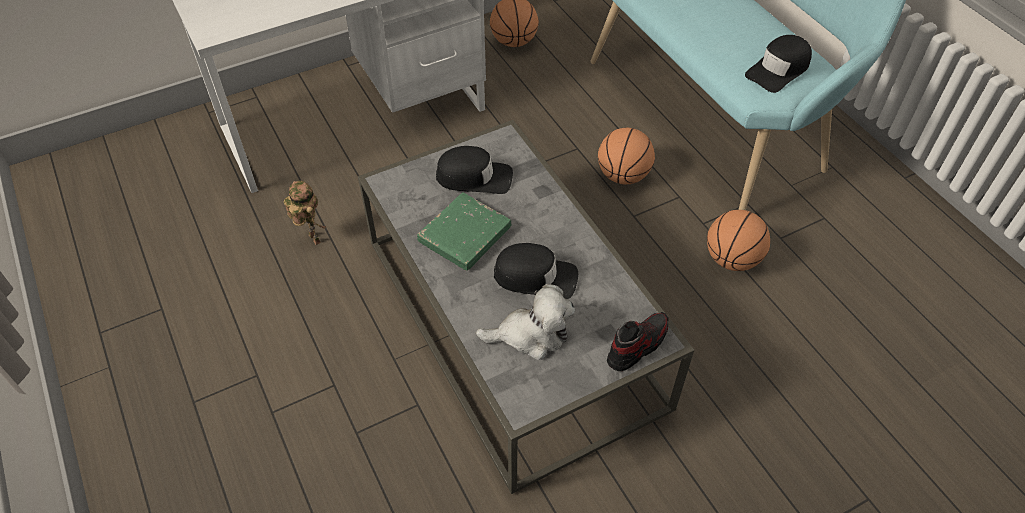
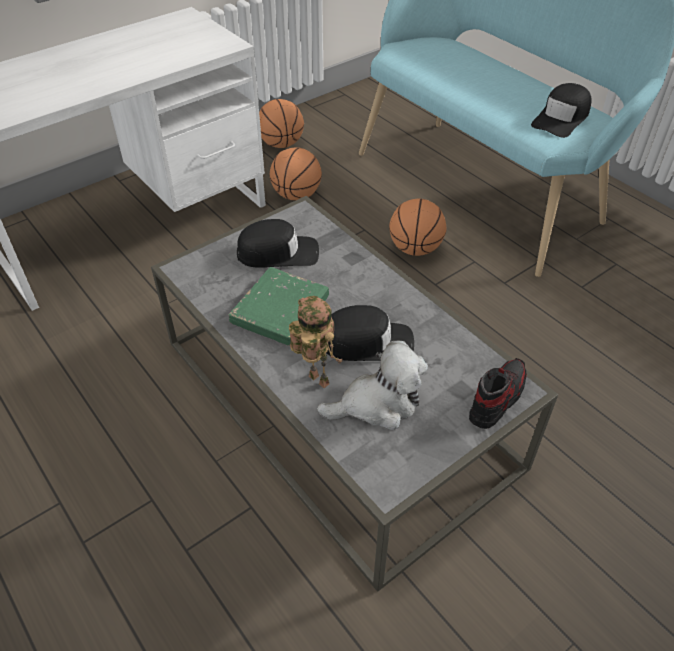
camera: 10 degrees left, 5 degrees down
toy robot [284,181,326,245] -> toy robot moved to [289,296,343,388]
basketball [707,210,770,271] -> basketball moved to [270,147,322,200]

